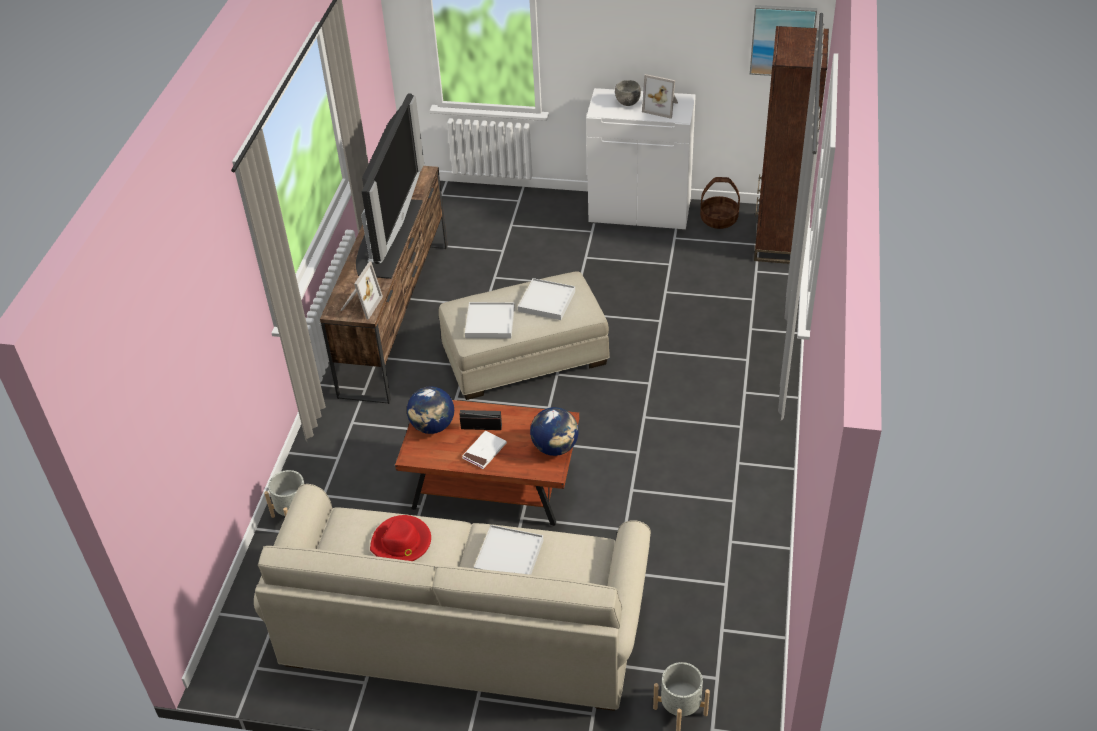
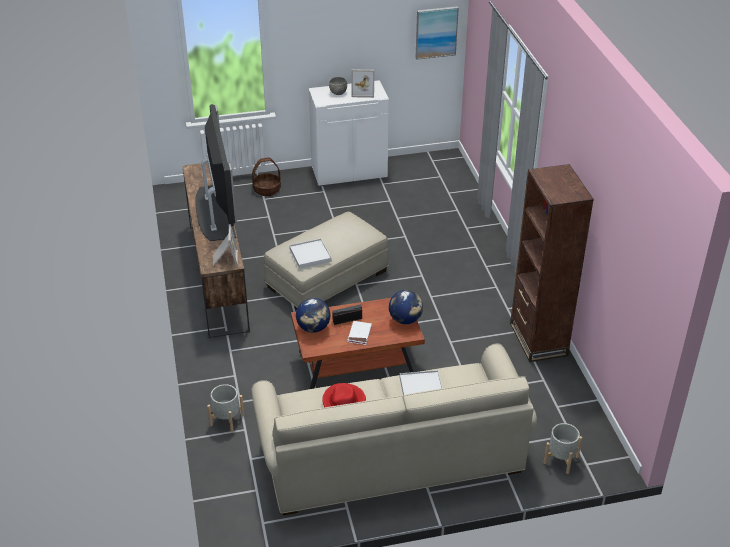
camera: 25 degrees left, 5 degrees down
white tray [518,278,575,320] -> none
basket [700,177,740,229] -> basket moved to [252,157,281,196]
brown bookcase [754,26,829,264] -> brown bookcase moved to [510,164,594,362]

